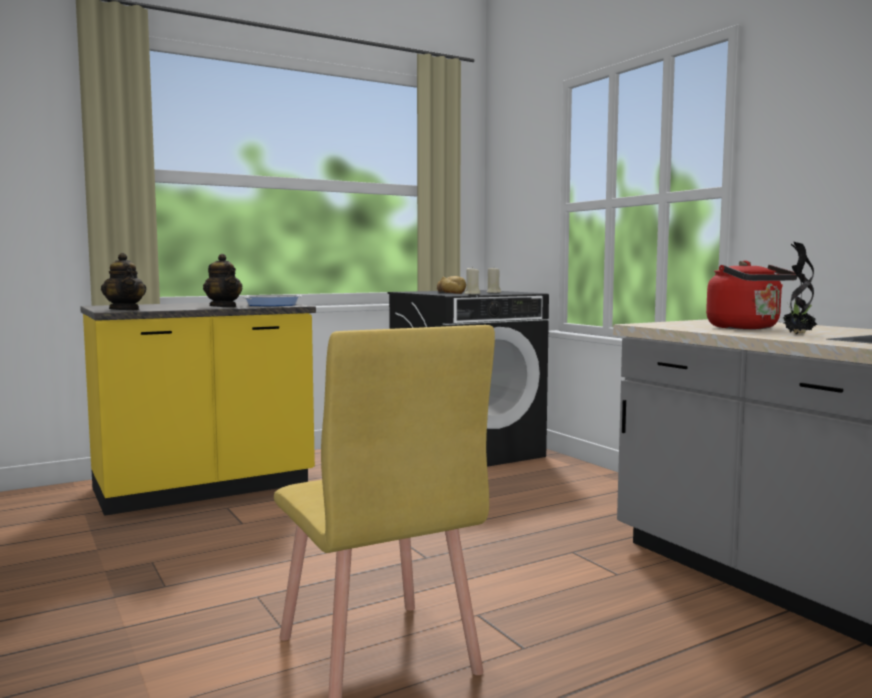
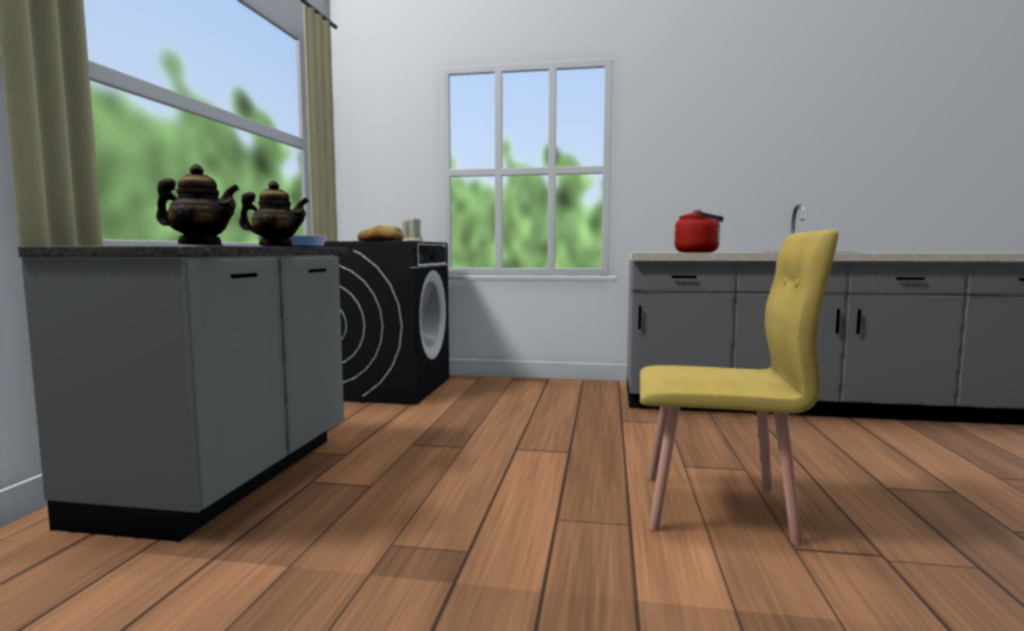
camera: 50 degrees left, 0 degrees up
yellow counter [80,302,316,516] -> grey counter [18,246,347,542]
potted plant [779,242,817,334] -> none

